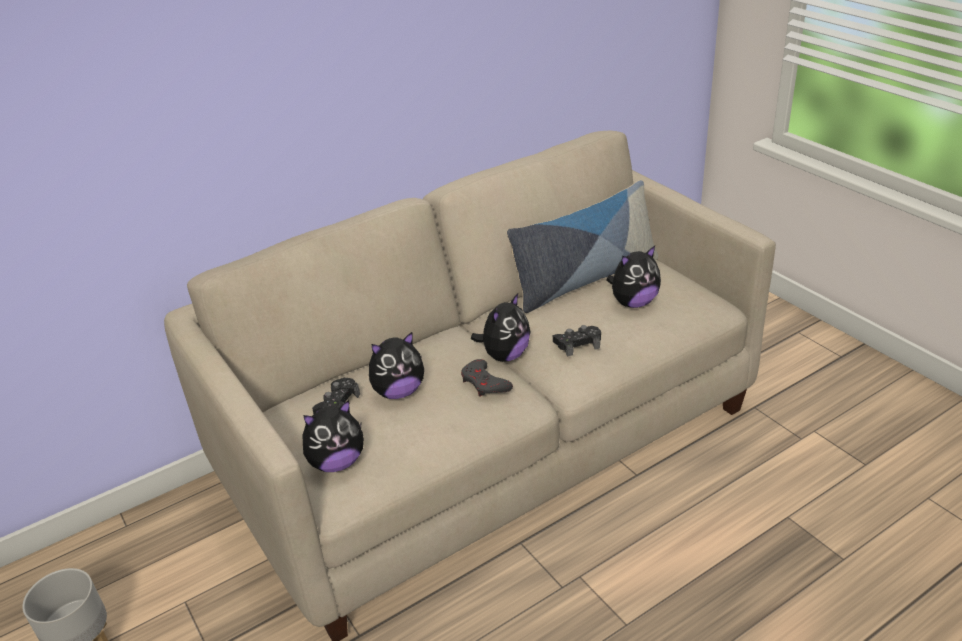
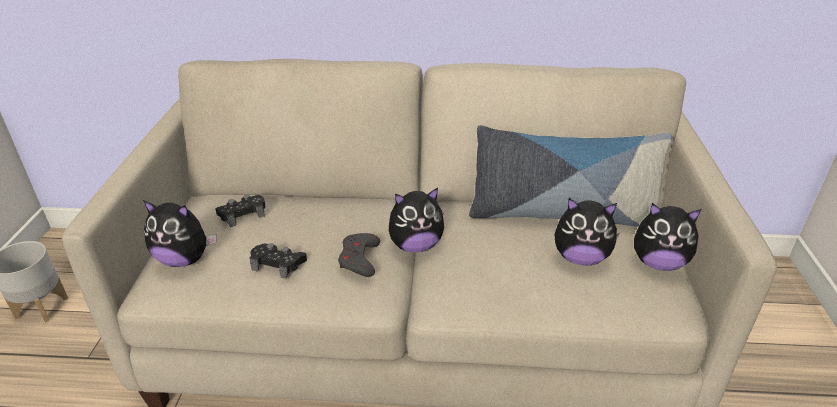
camera: 35 degrees right, 0 degrees up
plush toy [369,332,424,399] -> plush toy moved to [634,203,701,271]
black game controller [553,325,601,356] -> black game controller moved to [250,243,307,279]

